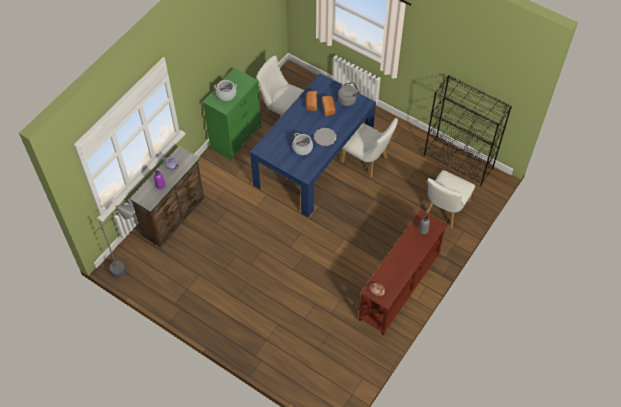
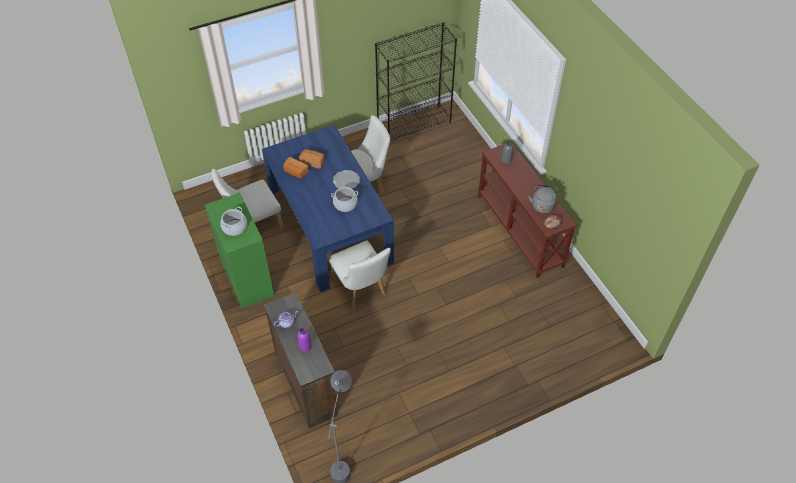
camera: 60 degrees left, 5 degrees down
grey kettle [338,82,360,106] -> grey kettle moved to [528,184,557,214]
white chair [425,170,475,228] -> white chair moved to [329,241,391,309]

